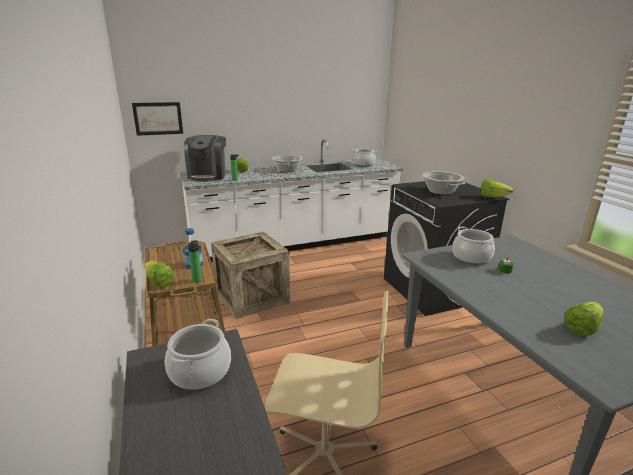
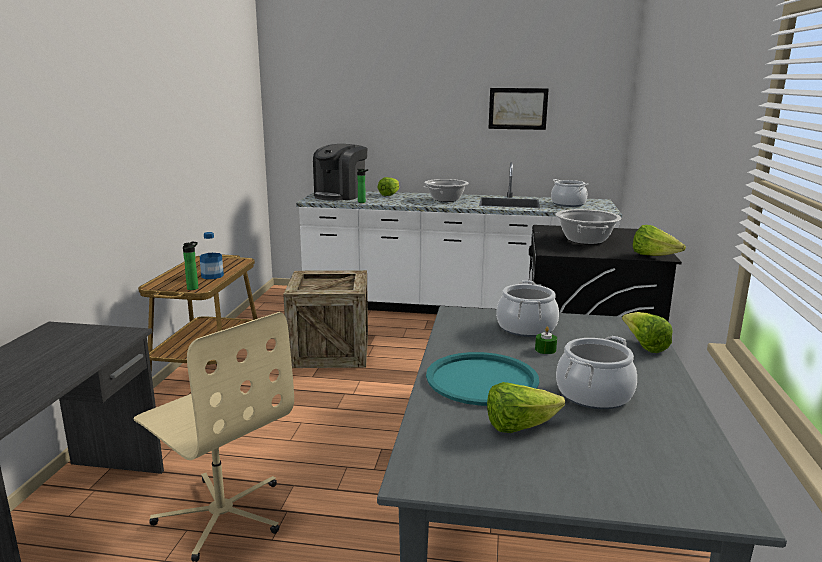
camera: 30 degrees right, 5 degrees down
picture [132,102,183,136] -> picture moved to [488,88,549,130]
lettuce [144,261,174,288] -> lettuce moved to [622,312,673,353]
cooking pot [165,319,231,390] -> cooking pot moved to [556,336,637,409]
none -> turquoise tray [426,352,539,406]

